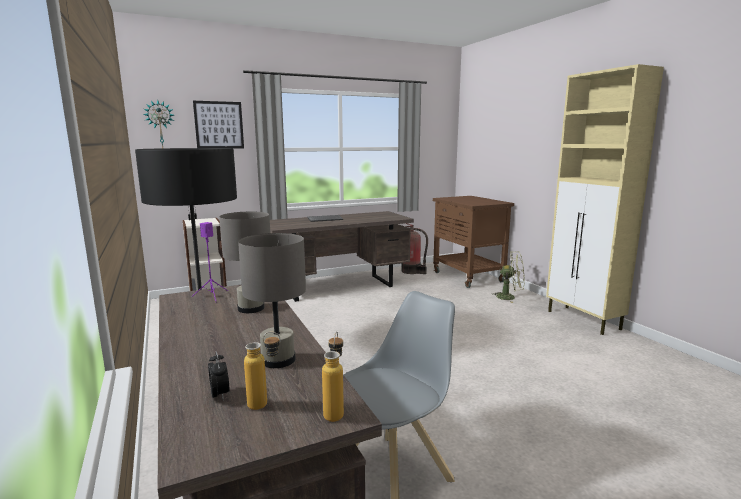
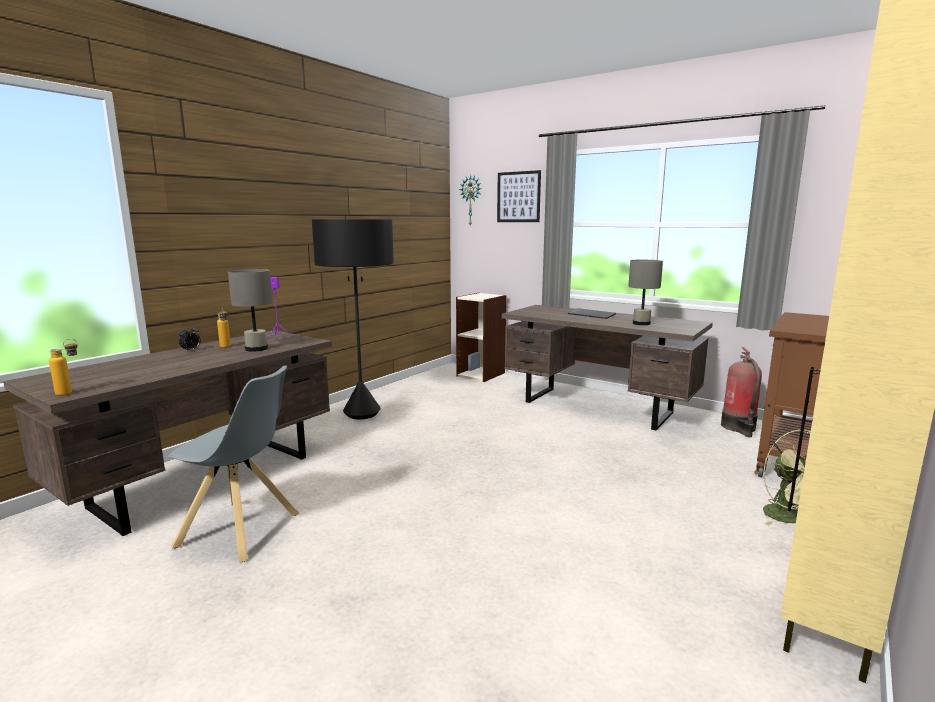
camera: 60 degrees right, 0 degrees up
alarm clock [208,351,229,401] -> alarm clock moved to [179,326,200,351]
grey table lamp [238,233,306,368] -> grey table lamp moved to [629,260,663,325]
bottle [244,331,281,410] -> bottle moved to [217,308,231,348]

